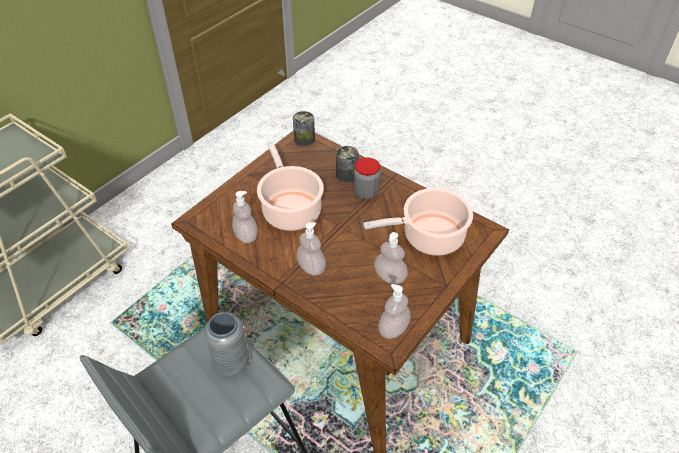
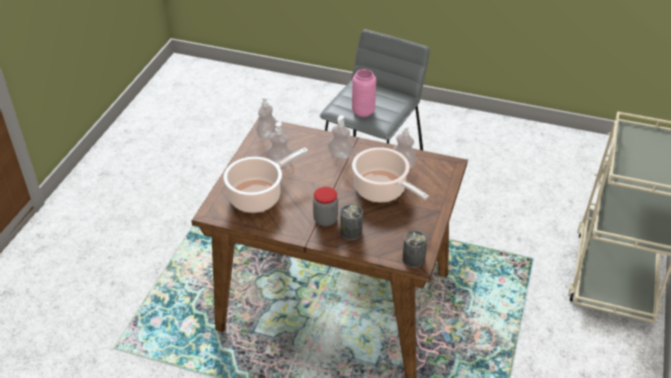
camera: 160 degrees right, 5 degrees down
grey vase [204,312,249,376] -> pink vase [352,69,376,117]

